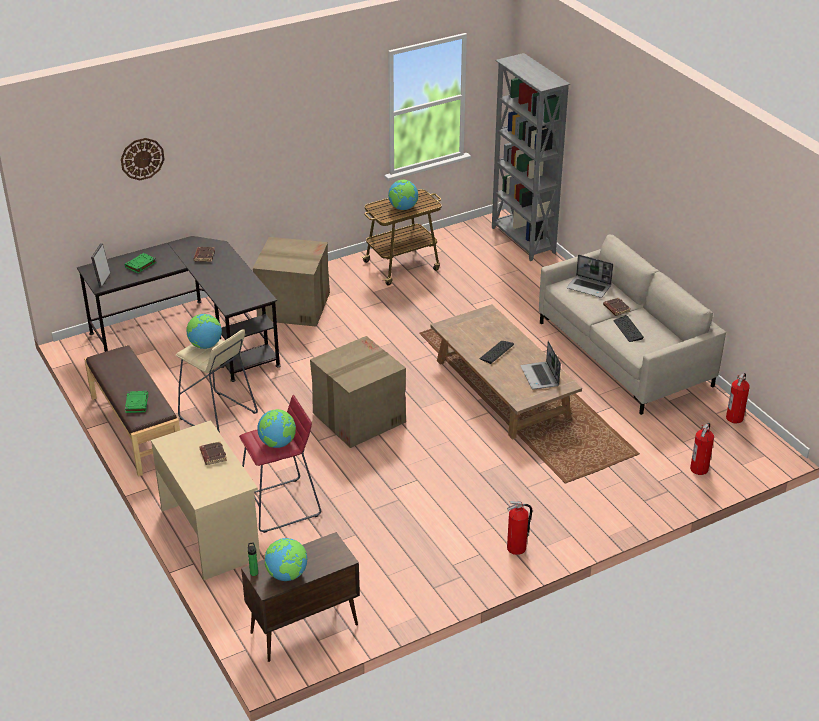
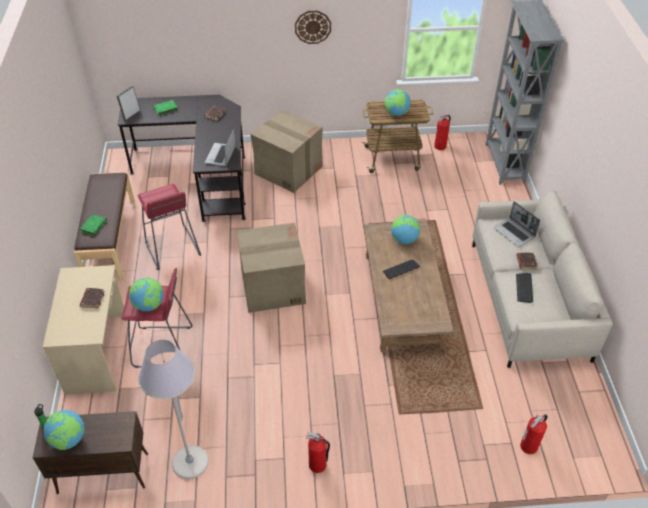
camera: 25 degrees right, 10 degrees up
wall clock [121,138,165,180] -> wall clock moved to [295,11,331,44]
beige stool [176,330,258,433] -> red stool [138,184,201,270]
globe [186,314,222,349] -> globe moved to [391,215,420,244]
laptop [521,341,561,389] -> laptop moved to [205,129,236,166]
fire extinguisher [726,373,750,423] -> fire extinguisher moved to [434,114,451,150]
none -> grey floor lamp [138,339,209,479]

